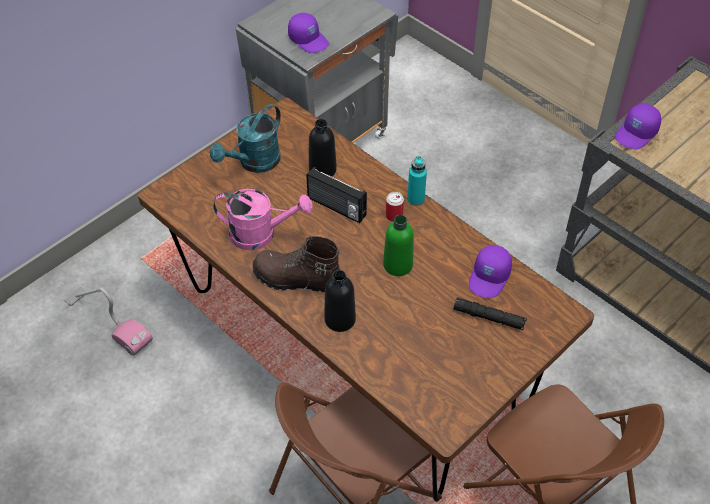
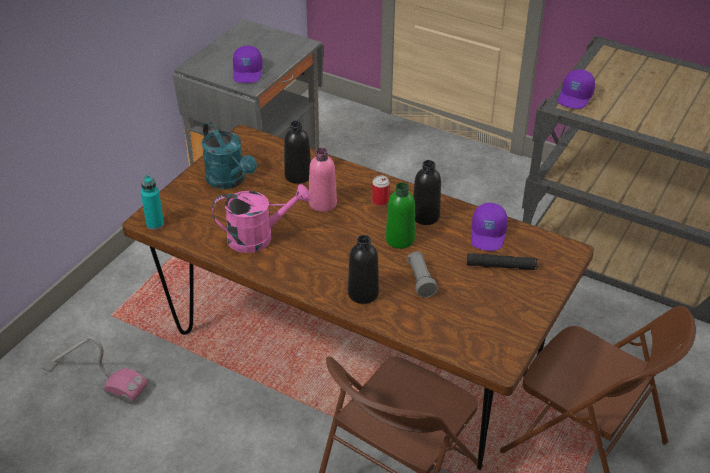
camera: 15 degrees left, 10 degrees down
turquoise watering can [210,104,281,173] -> turquoise watering can turned 60 degrees counterclockwise [201,121,257,189]
brown boot [252,236,340,292] -> none
purple cap [288,13,329,53] -> purple cap turned 60 degrees clockwise [233,46,263,83]
radio [306,167,367,223] -> pink bottle [309,148,337,212]
turquoise bottle [407,156,427,206] -> turquoise bottle moved to [141,175,164,230]
none -> grey flashlight [407,251,438,298]
none -> black bottle [413,160,441,225]

